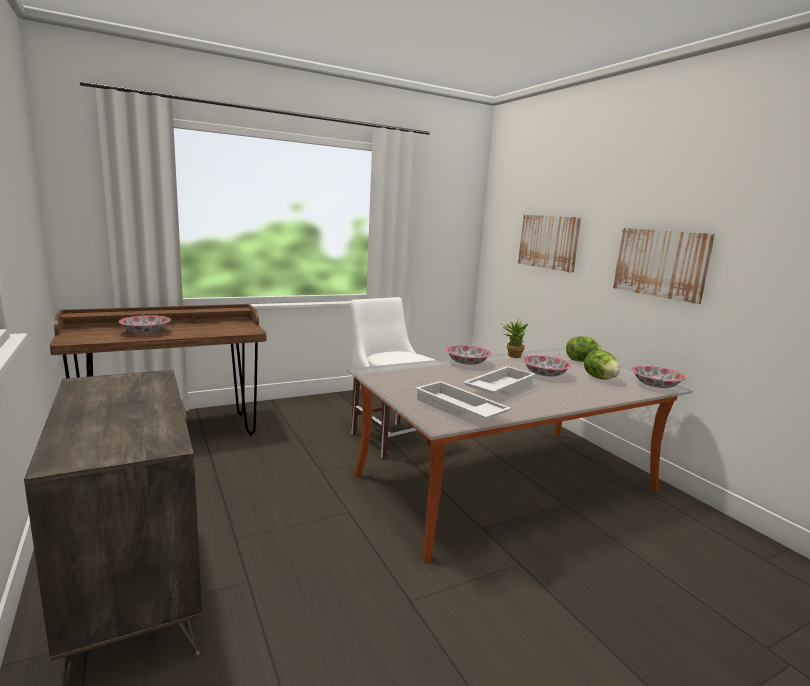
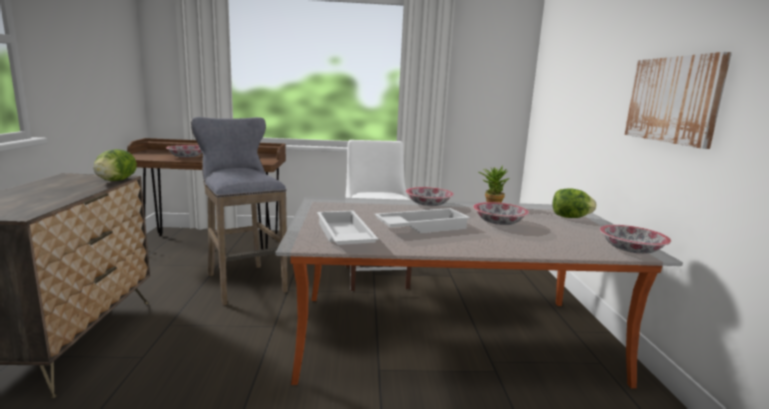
camera: 25 degrees right, 0 degrees up
picture [518,215,581,272] -> none
lettuce [584,350,620,380] -> lettuce moved to [94,149,137,181]
none -> grey stool [191,117,288,305]

